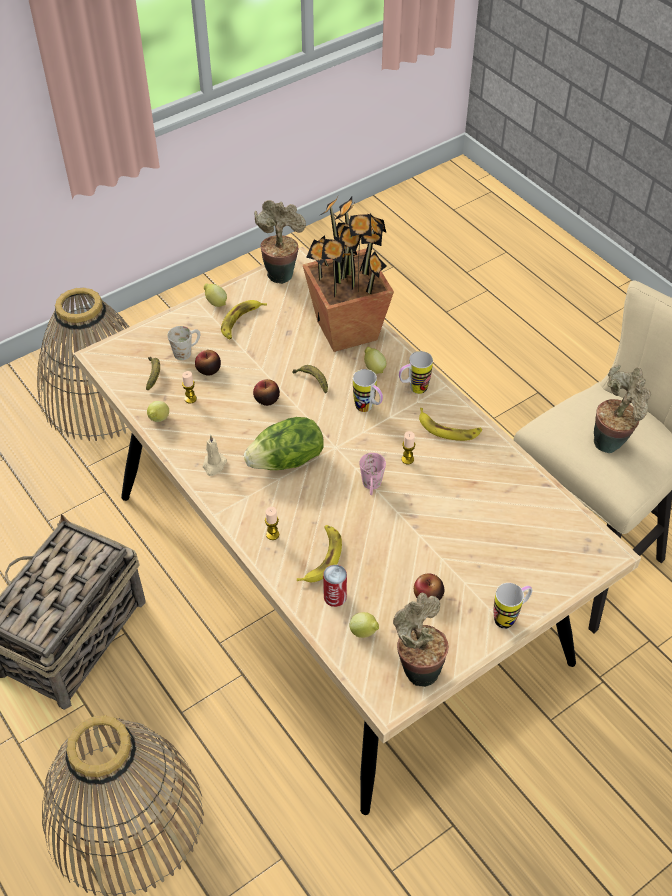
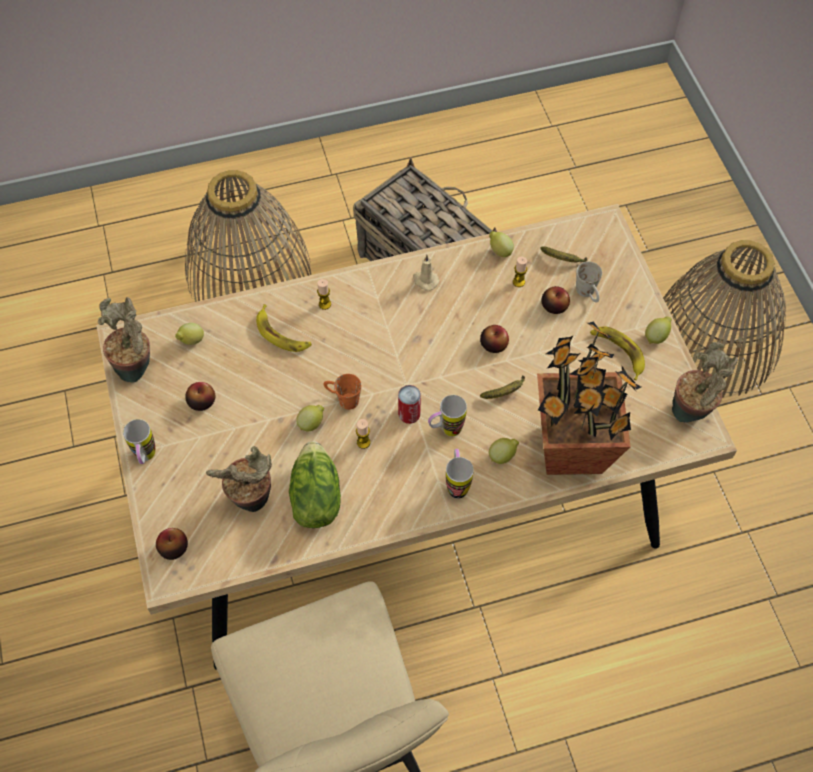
camera: 110 degrees right, 10 degrees up
lettuce [244,417,324,470] -> lettuce moved to [289,441,341,528]
can [323,565,347,607] -> can moved to [398,385,421,424]
pink mug [359,453,386,495] -> orange mug [323,374,361,410]
banana [419,408,482,441] -> none
potted plant [594,365,651,453] -> potted plant moved to [206,446,272,512]
none -> apple [156,528,188,560]
none -> lemon [296,405,324,432]

